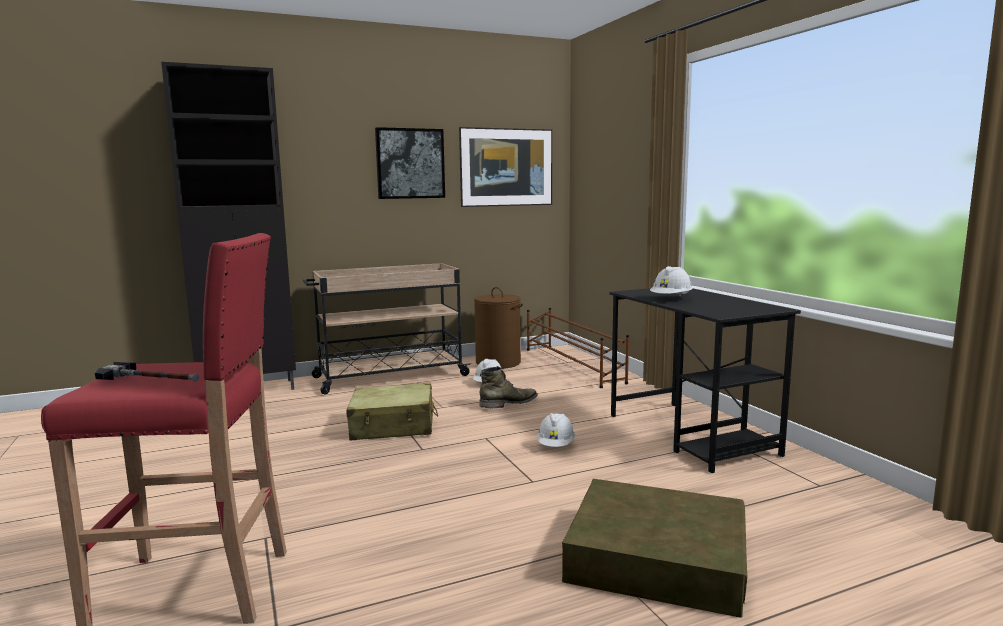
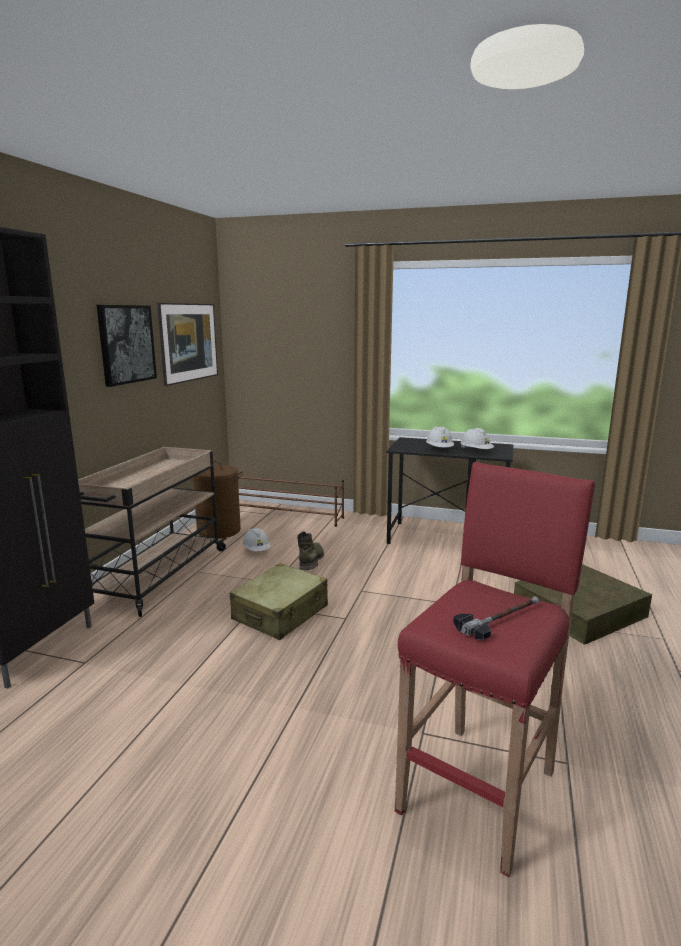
camera: 50 degrees left, 5 degrees up
white hard hat [537,413,575,447] -> white hard hat moved to [460,428,494,449]

